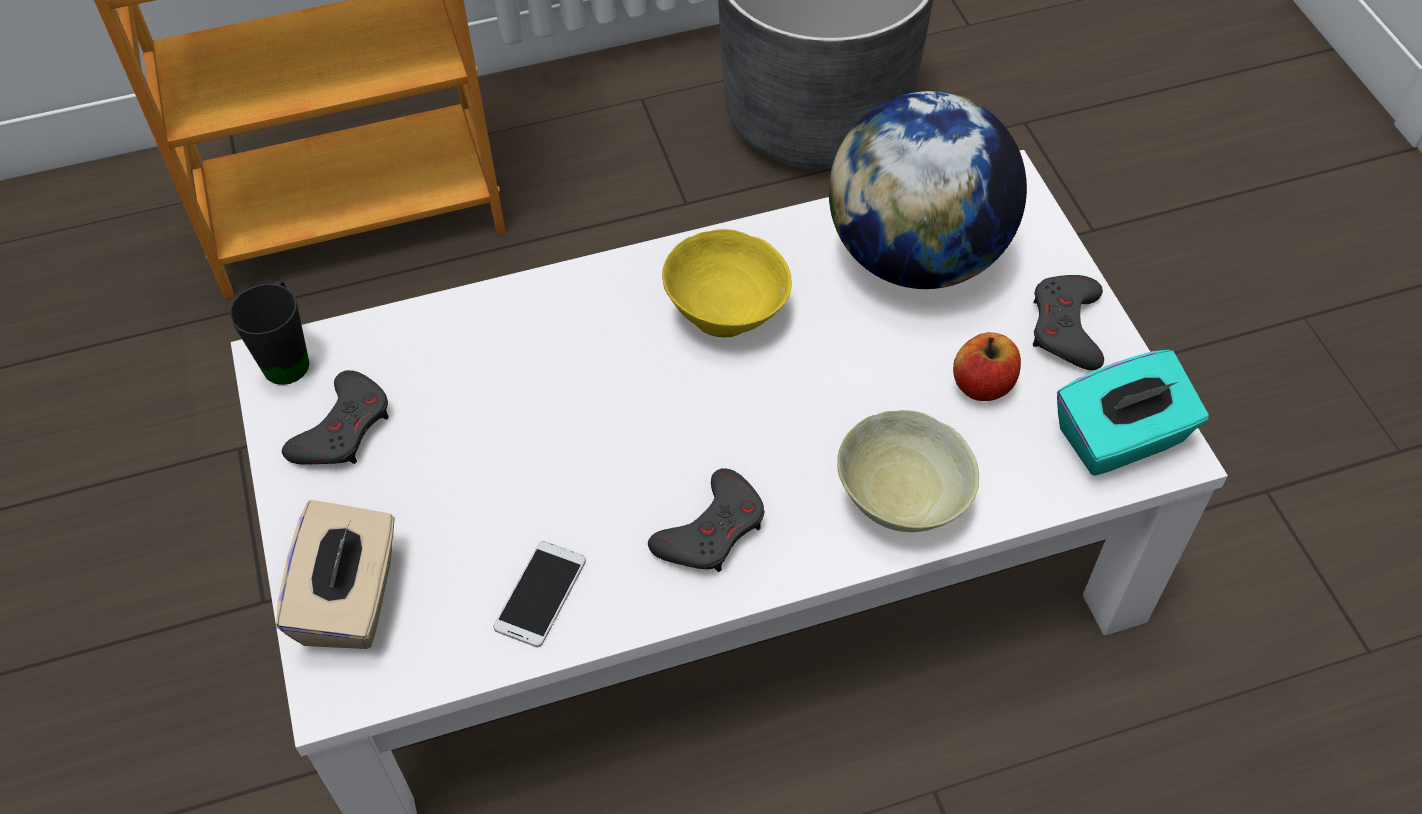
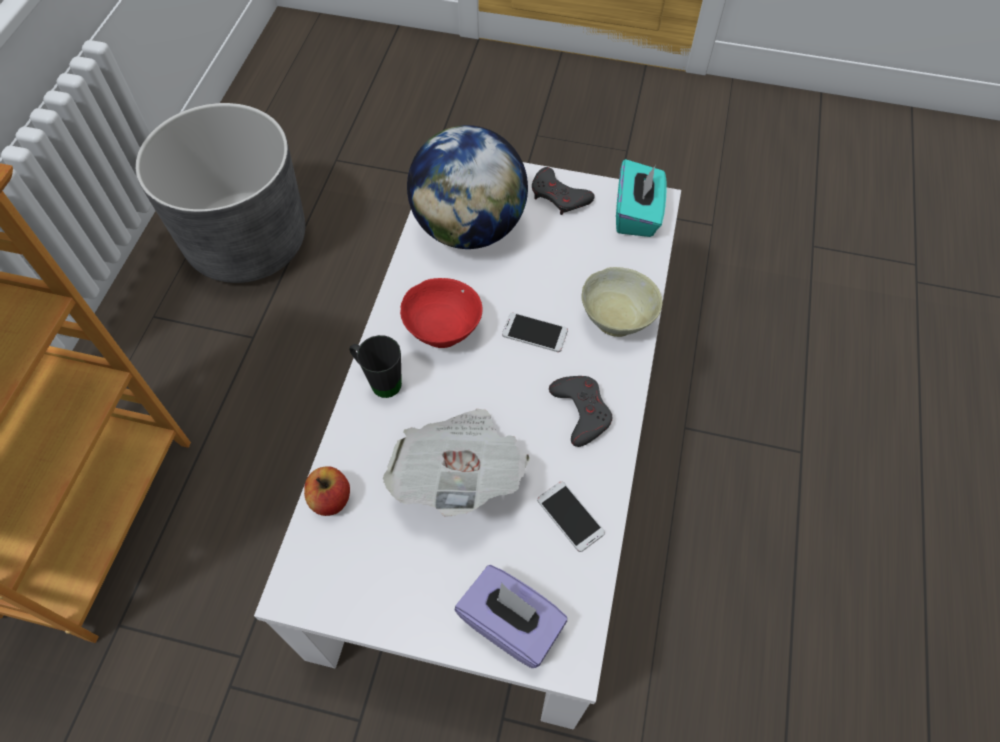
camera: 60 degrees left, 5 degrees up
black mug [230,280,309,385] -> black mug moved to [350,335,402,398]
beige tissue box [276,500,395,649] -> purple tissue box [454,565,567,668]
grey game controller [282,370,389,464] -> none
yellow bowl [662,229,792,337] -> red bowl [400,278,483,348]
apple [953,332,1021,401] -> apple moved to [304,466,350,516]
none -> newspaper [383,409,530,517]
none -> phone [502,313,568,352]

